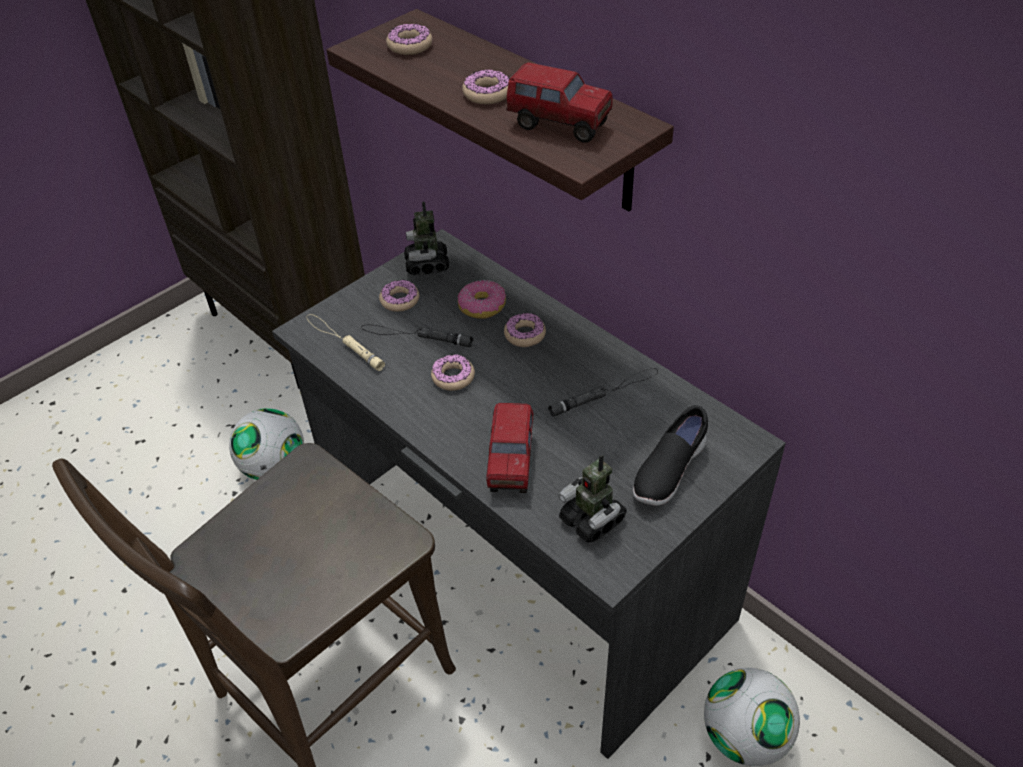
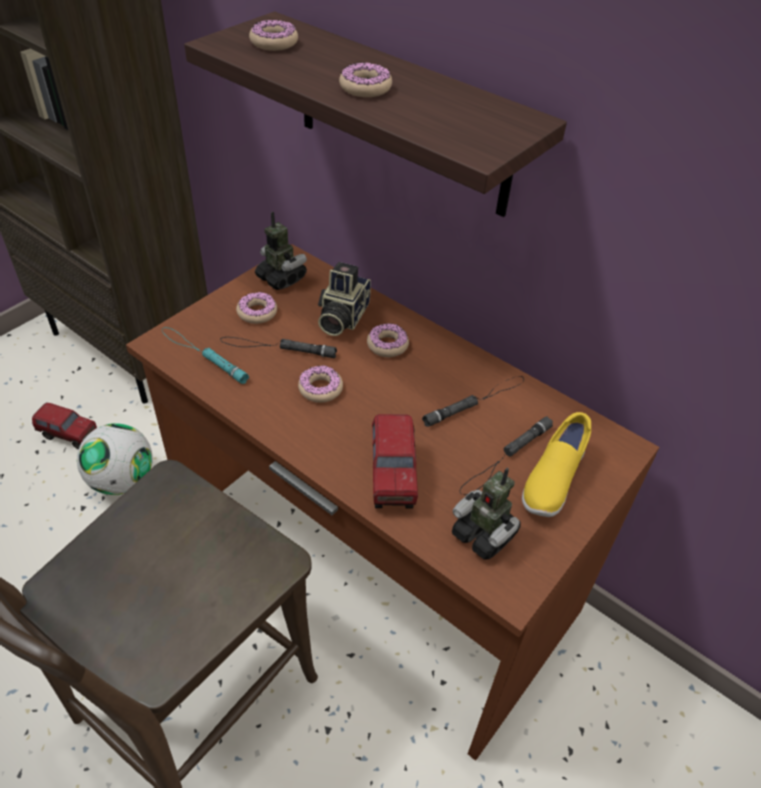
camera: 10 degrees left, 0 degrees up
grey desk [272,229,786,759] -> brown desk [126,244,659,761]
beige flashlight [307,314,385,371] -> turquoise flashlight [162,327,249,384]
toy robot [404,202,449,275] -> toy robot turned 150 degrees clockwise [255,212,307,290]
donut [458,280,506,319] -> camera [318,262,371,336]
toy truck [507,62,613,142] -> toy truck moved to [32,403,97,449]
black shoe [633,405,708,506] -> yellow shoe [522,412,591,517]
football [704,668,800,766] -> none
none -> black flashlight [460,417,553,495]

